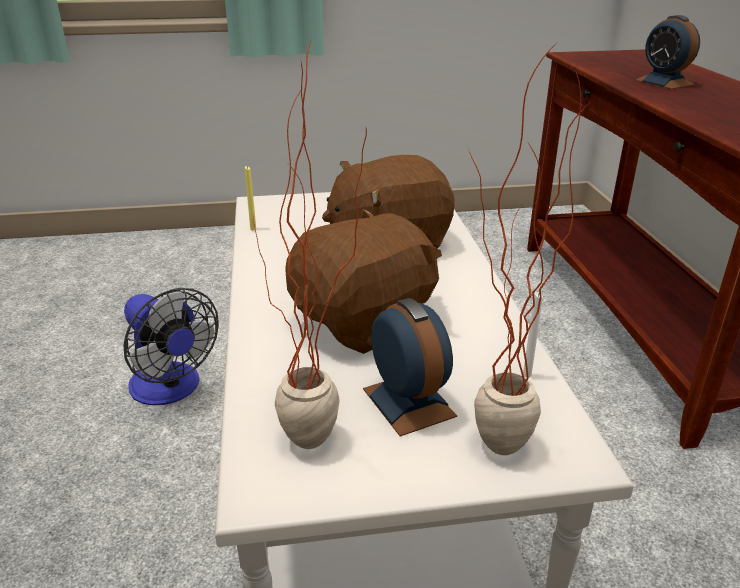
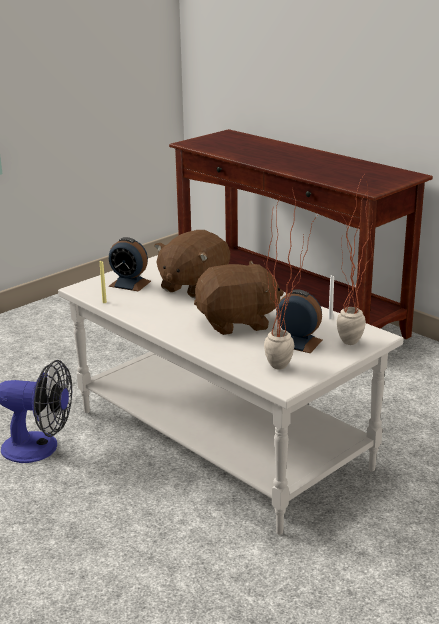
camera: 35 degrees left, 5 degrees down
brown plush toy [285,209,442,354] -> brown plush toy turned 60 degrees clockwise [194,261,284,335]
alarm clock [635,15,700,89] -> alarm clock moved to [108,237,151,292]

